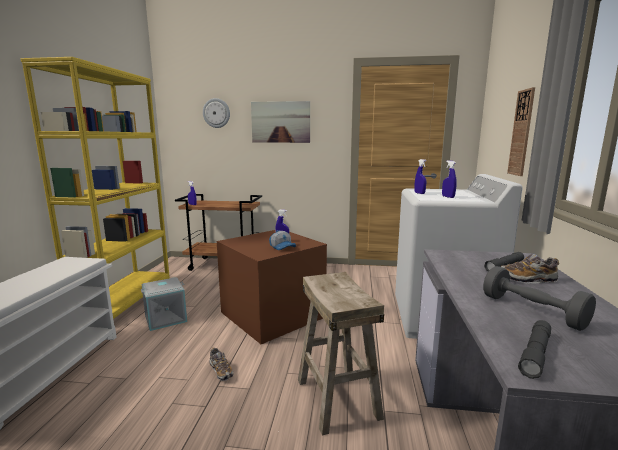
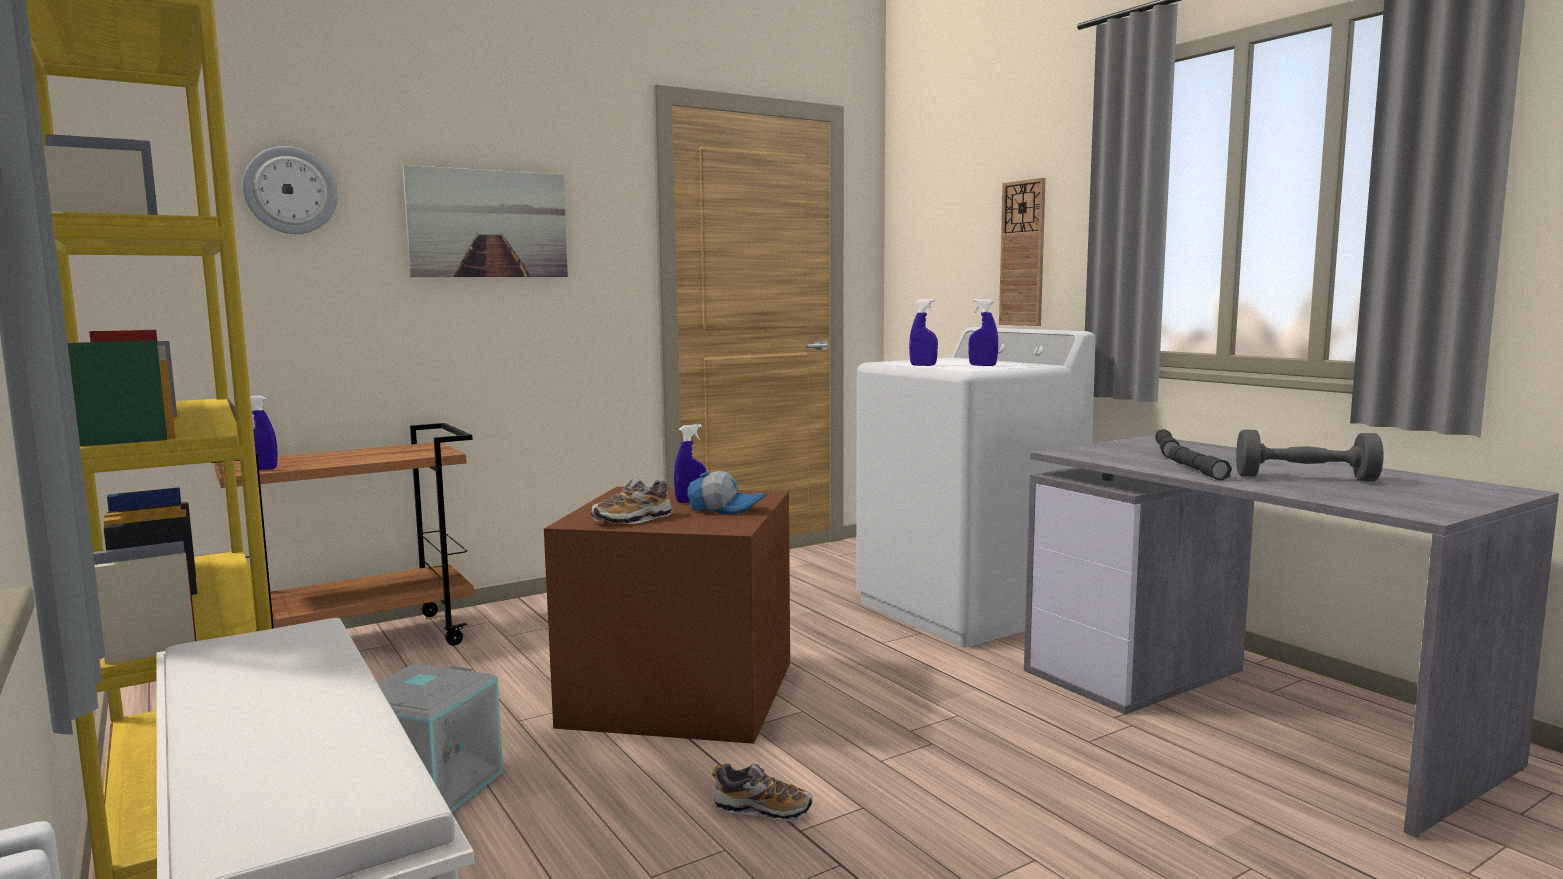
camera: 40 degrees left, 5 degrees down
beige stool [298,272,384,436] -> none
shoe [501,254,559,284] -> shoe moved to [591,478,672,524]
grey flashlight [518,320,551,379] -> grey flashlight moved to [1169,445,1232,481]

